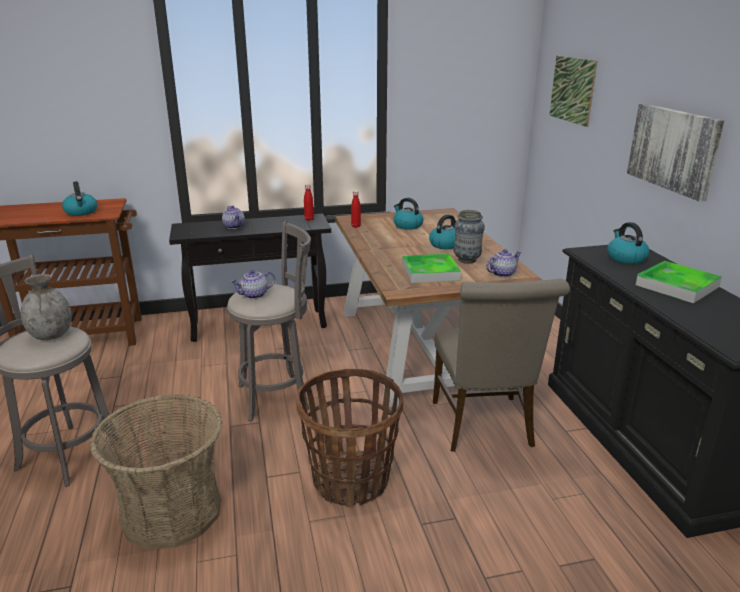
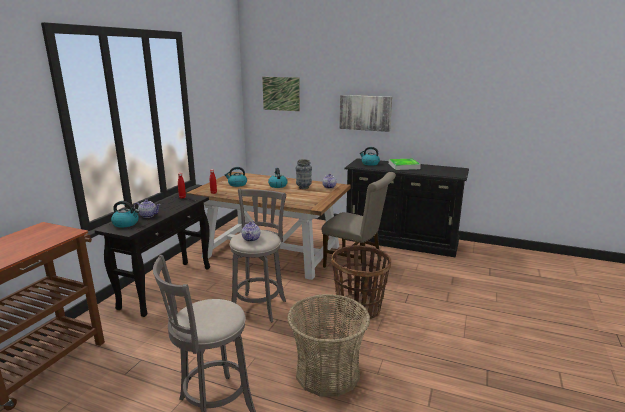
camera: 55 degrees left, 5 degrees down
grey vase [21,274,72,340] -> none
kettle [62,181,98,216] -> kettle moved to [111,201,140,228]
tray [403,254,461,283] -> none

